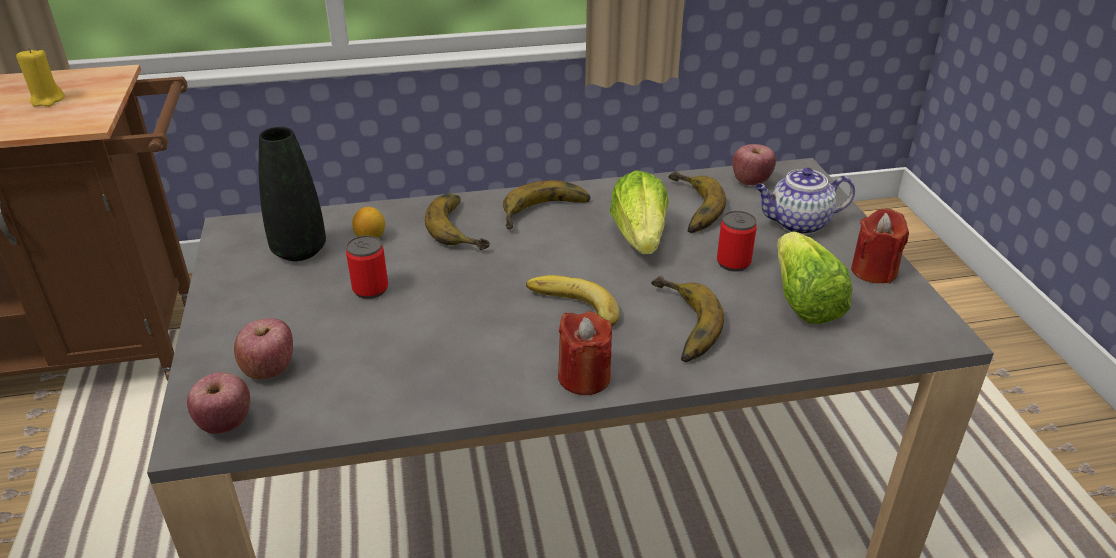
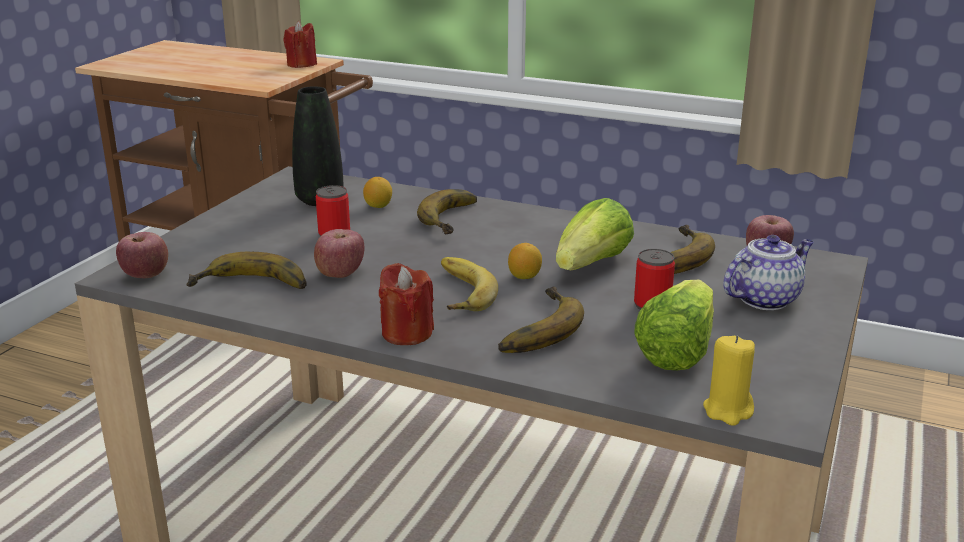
camera: 35 degrees right, 10 degrees down
yellow candle [16,48,64,107] -> yellow candle moved to [703,336,755,426]
apple [234,318,293,380] -> apple moved to [314,229,364,278]
banana [503,180,591,230] -> banana moved to [187,252,307,289]
teapot [754,168,855,235] -> teapot turned 120 degrees clockwise [723,235,814,310]
red candle [851,209,909,284] -> red candle moved to [284,21,317,68]
none -> lemon [508,243,542,279]

